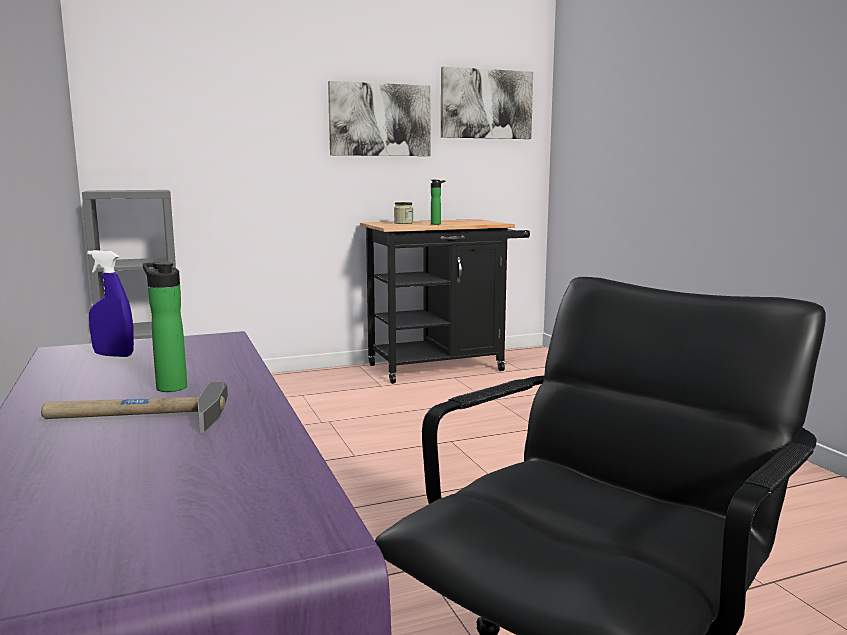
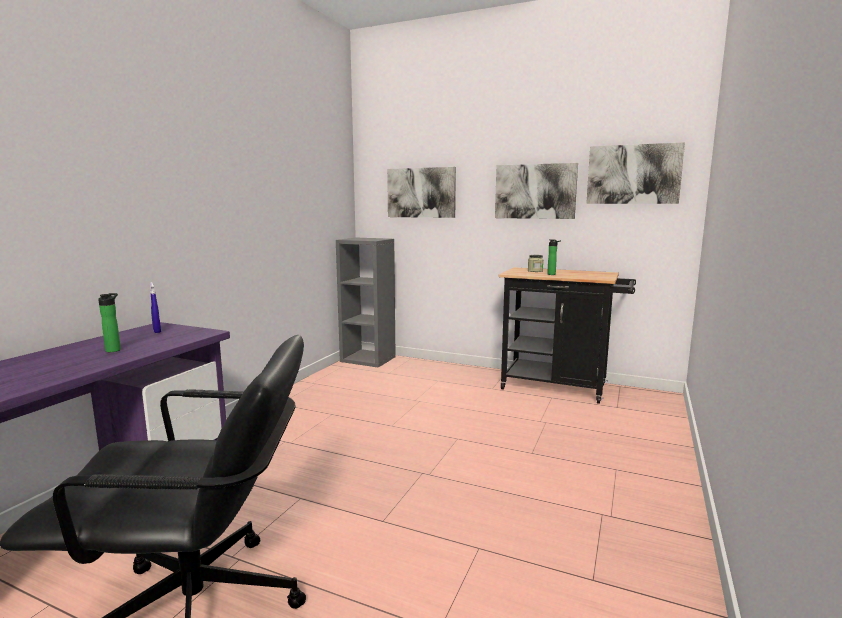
camera: 45 degrees right, 0 degrees up
hammer [41,382,228,433] -> none
none -> picture [387,167,456,218]

